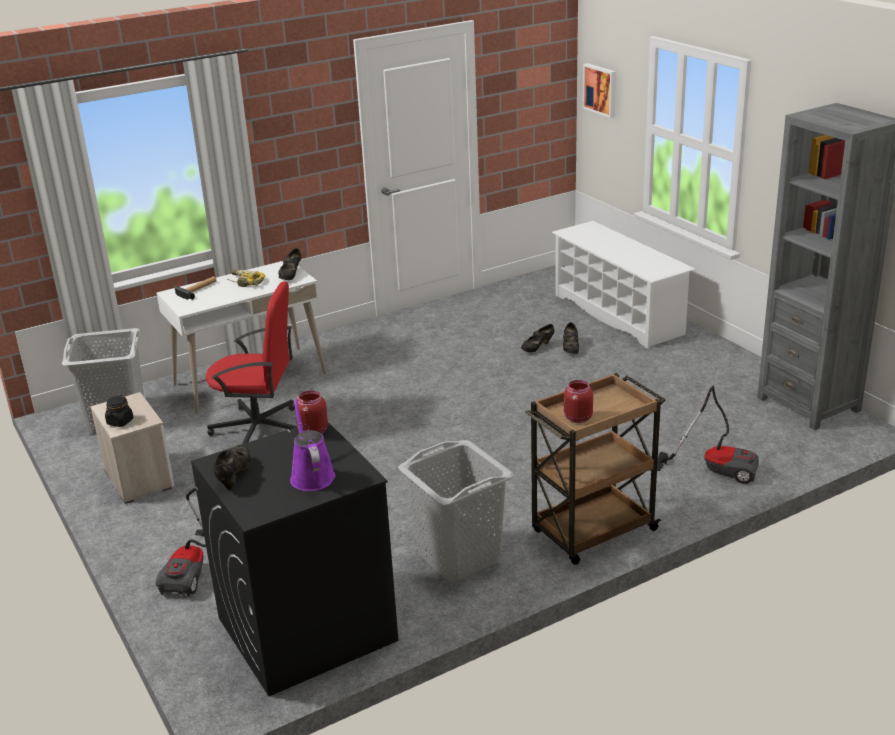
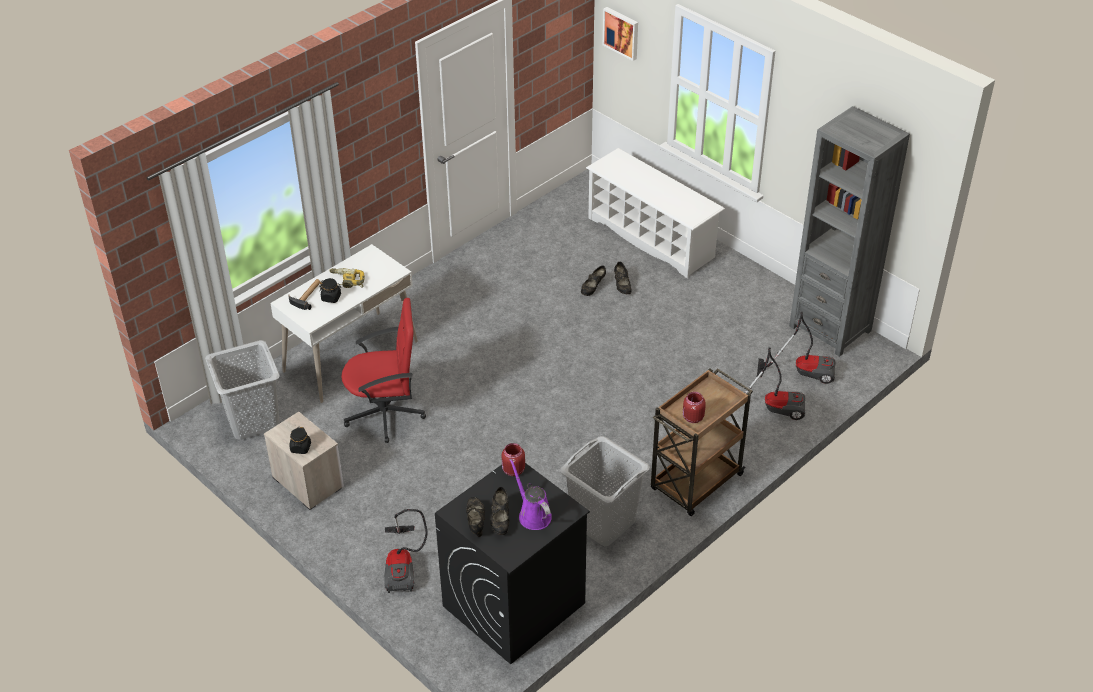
camera: 15 degrees left, 15 degrees up
black shoe [278,248,301,280] -> black shoe moved to [490,487,509,535]
none -> black jar [319,278,341,303]
none -> vacuum cleaner [757,312,836,384]

